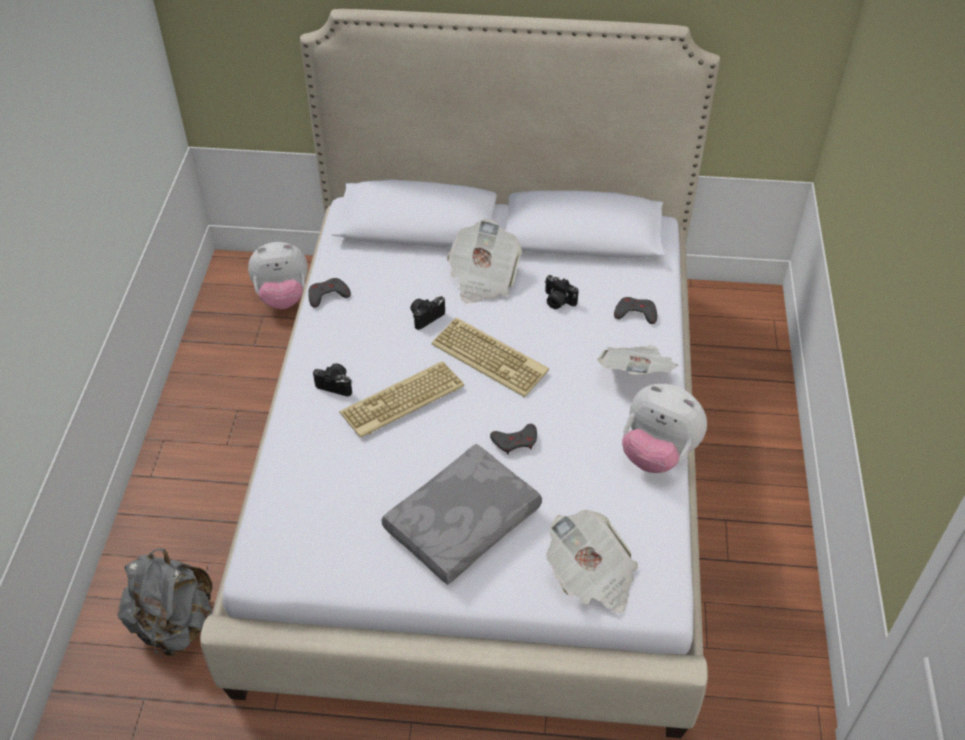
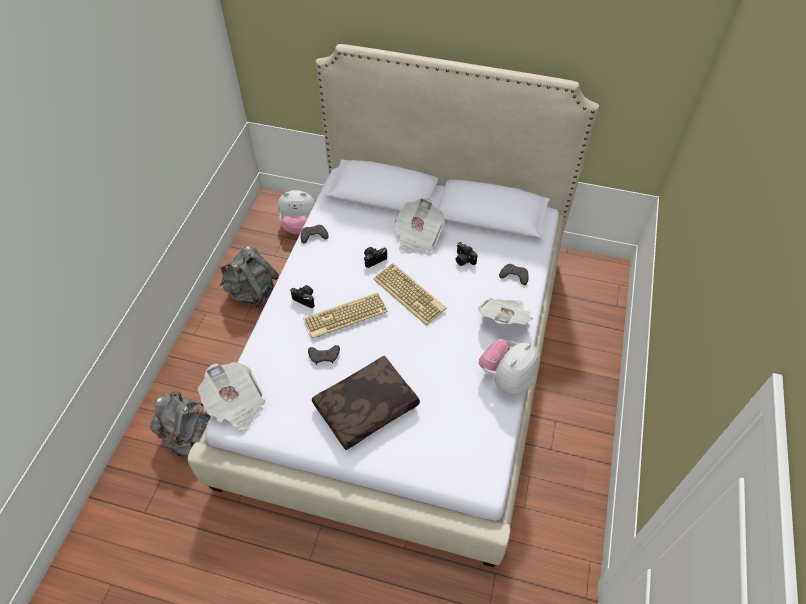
camera: 10 degrees right, 5 degrees up
grey pillow [382,444,542,585] -> brown pillow [312,356,420,450]
grey game controller [490,424,537,455] -> grey game controller moved to [308,345,340,365]
newspaper [546,510,638,613] -> newspaper moved to [198,362,265,431]
plush toy [622,384,707,473] -> plush toy turned 90 degrees clockwise [479,339,540,395]
none -> grey backpack [220,246,279,308]

